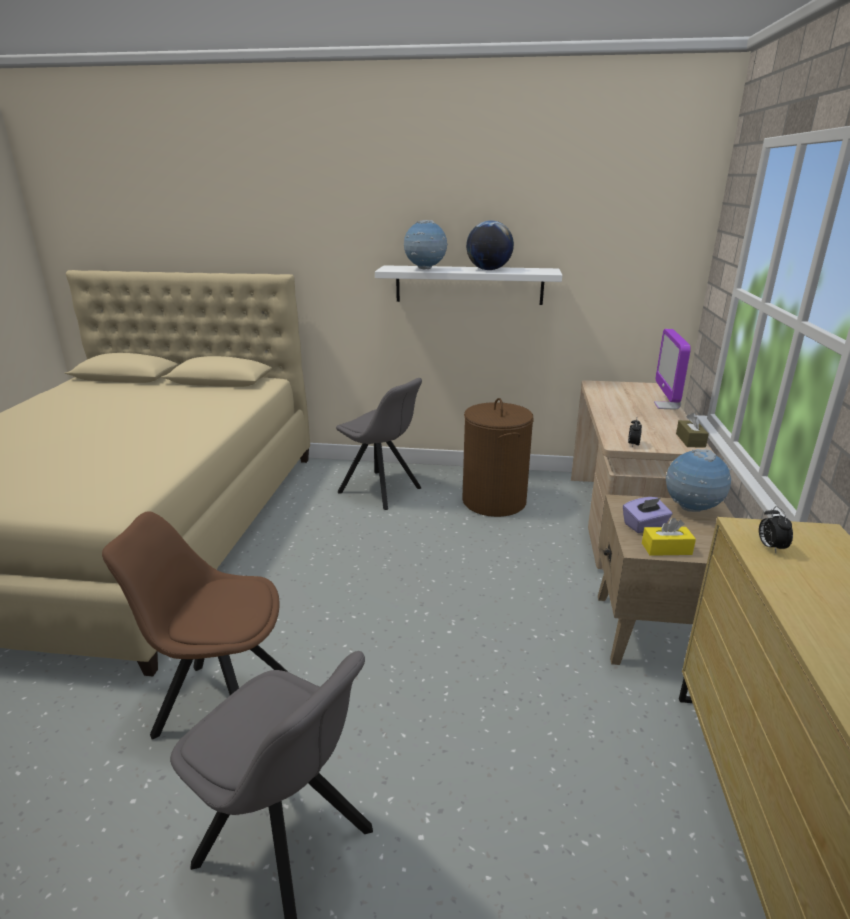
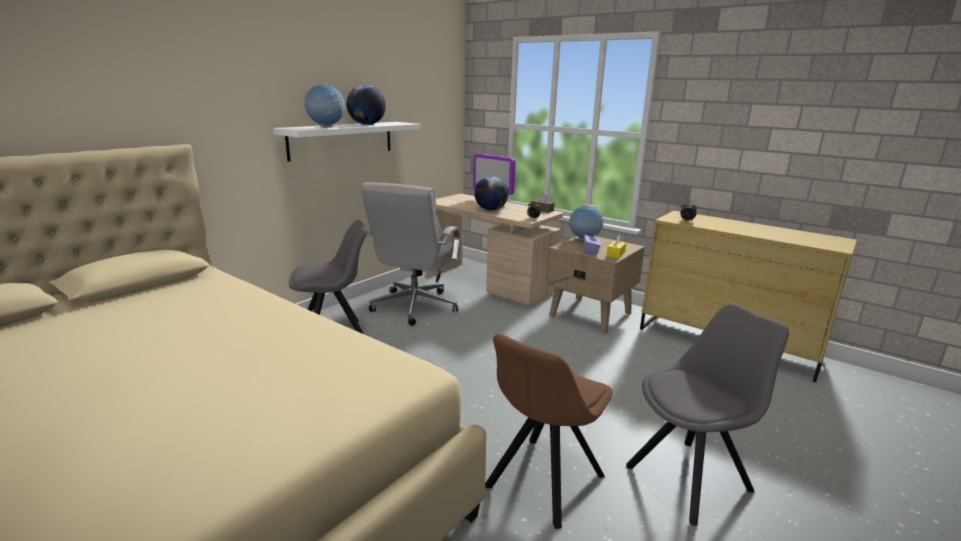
camera: 60 degrees left, 5 degrees down
brown laundry basket [462,398,533,517] -> grey office chair [361,182,460,326]
none -> globe [474,176,509,211]

